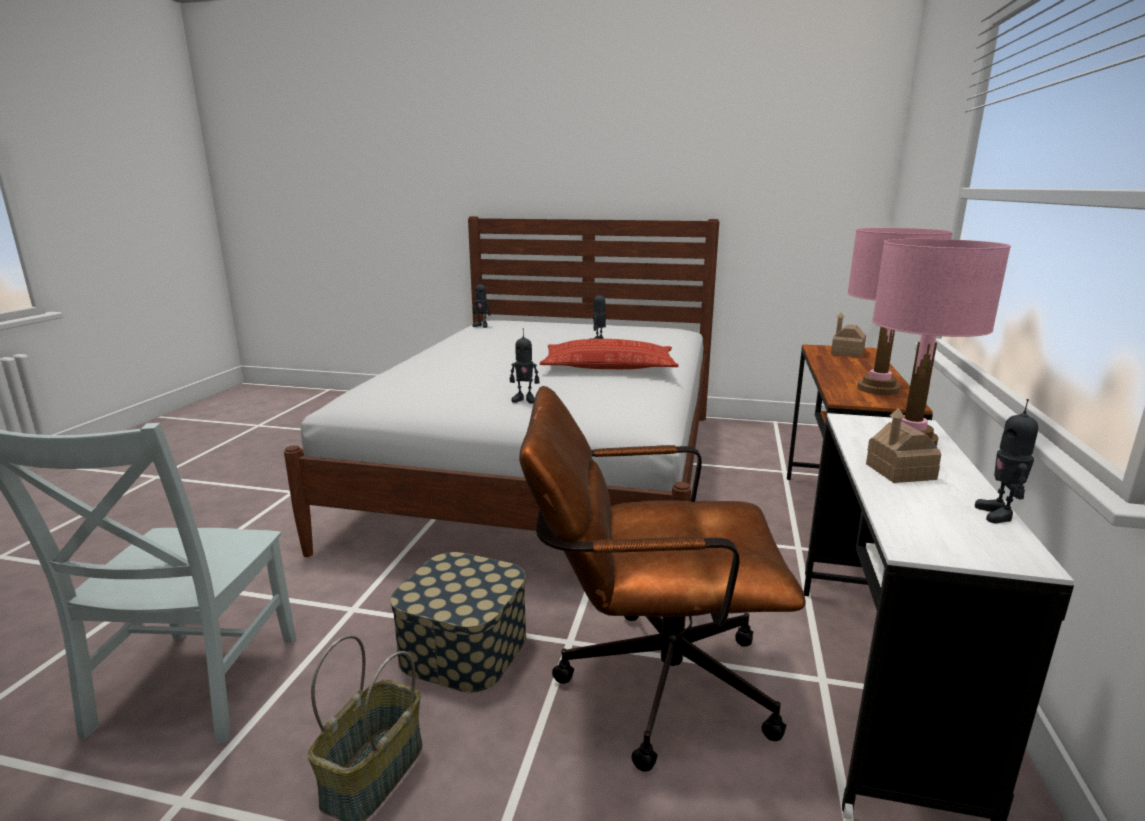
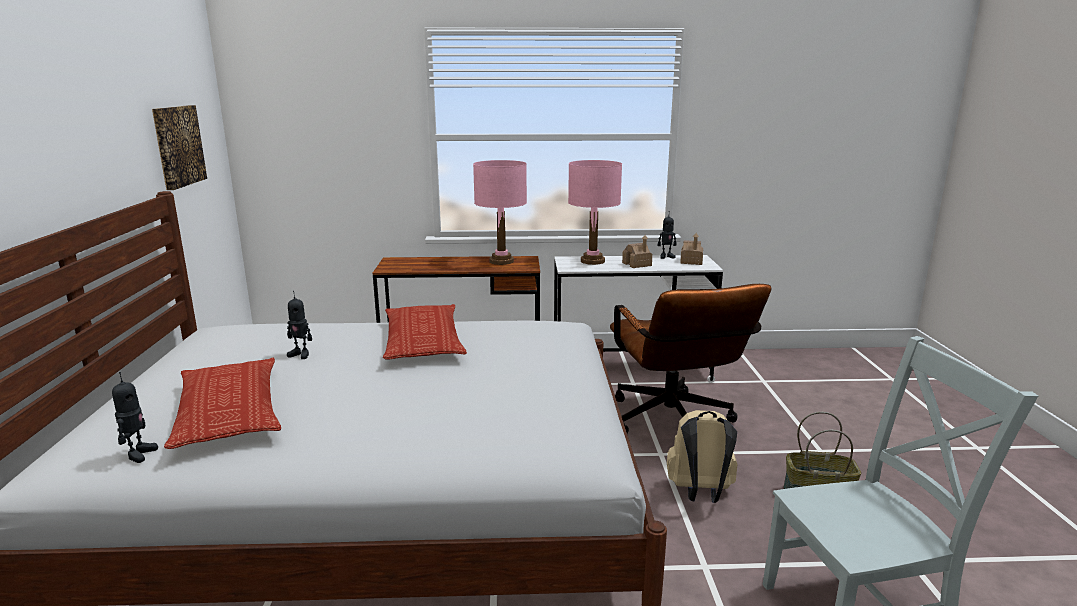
camera: 105 degrees left, 0 degrees up
storage box [390,552,526,692] -> beige backpack [667,410,738,503]
toy robot [510,328,539,404] -> none
toy house [831,312,866,358] -> toy house moved to [680,233,703,265]
none -> picture [152,105,207,190]
none -> pillow [164,358,281,449]

